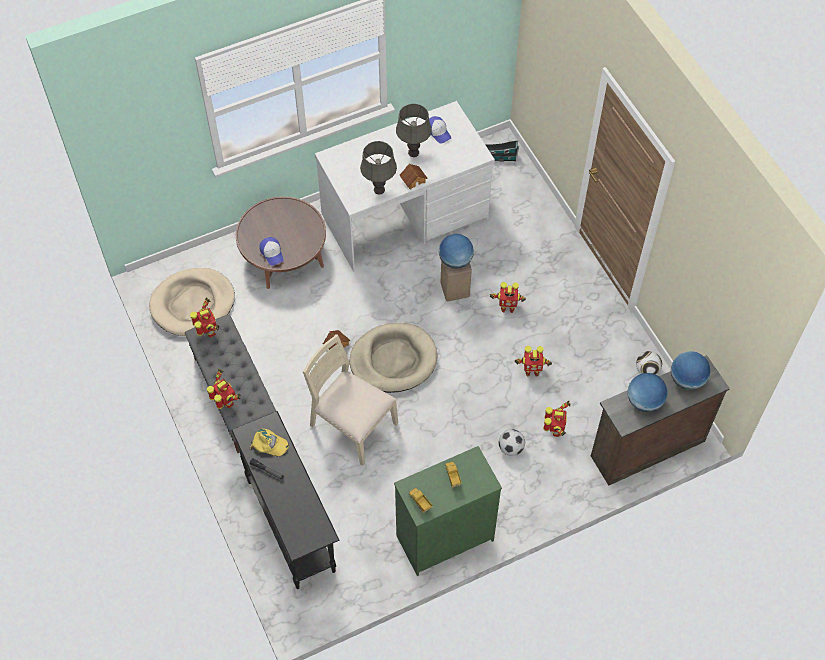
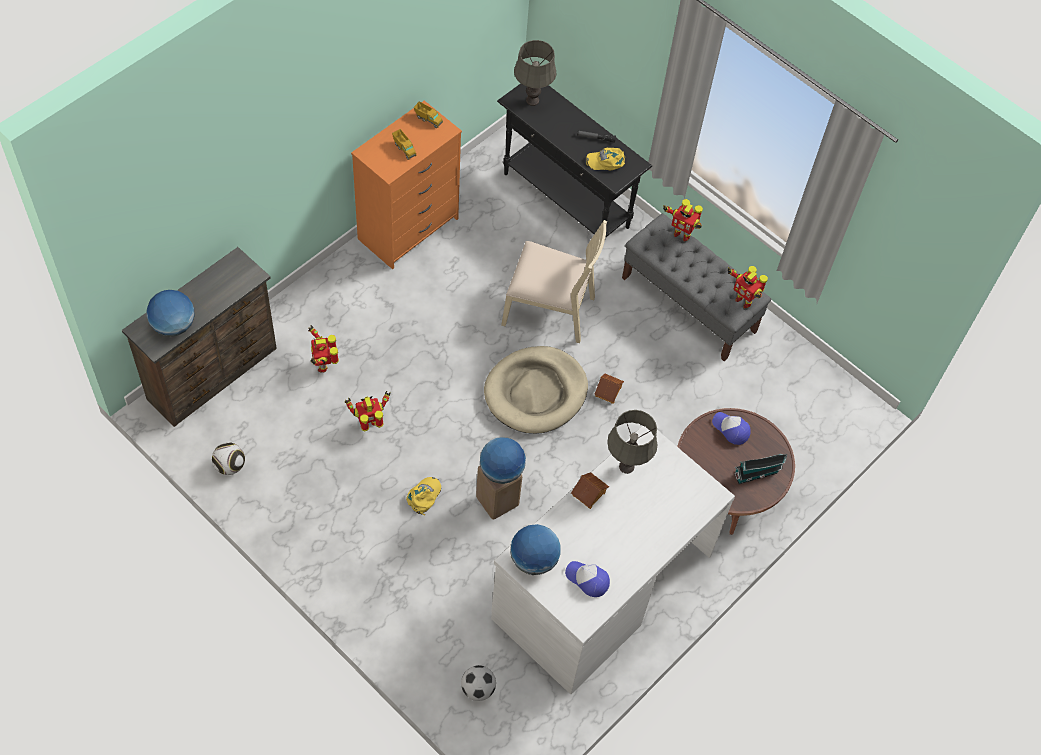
camera: 155 degrees right, 0 degrees up
beige dog bed [149,268,235,336] -> none
green dresser [394,446,502,576] -> orange dresser [351,101,462,269]
grey table lamp [396,104,432,157] -> grey table lamp moved to [514,40,557,106]
toy house [485,140,519,162] -> toy house moved to [735,454,787,484]
toy robot [490,282,526,313] -> yellow cap [406,477,441,516]
football [499,429,525,456] -> football moved to [461,665,496,701]
globe [628,373,667,412] -> globe moved to [510,524,561,575]

